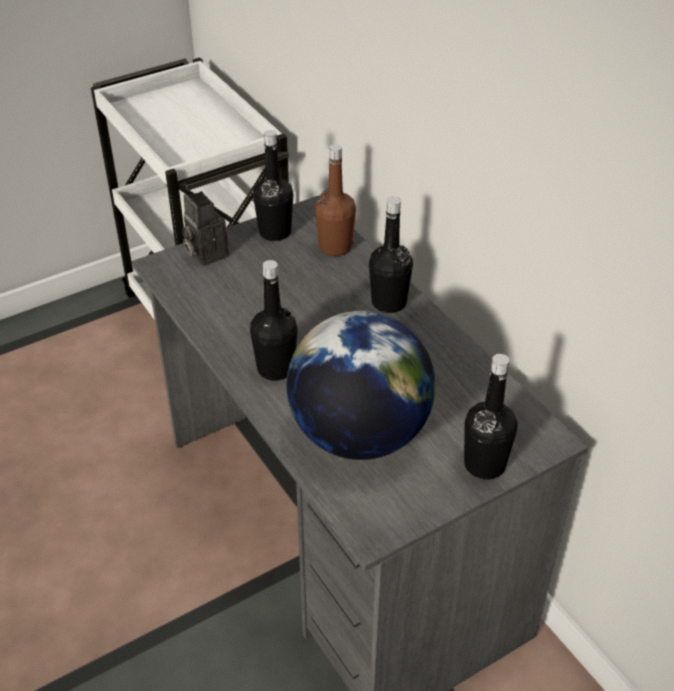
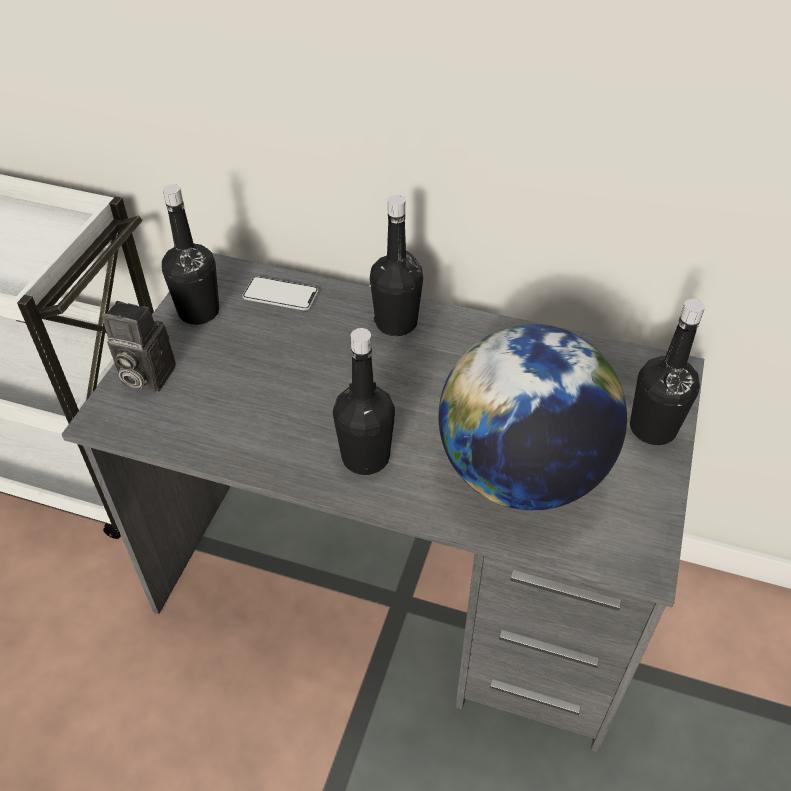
camera: 40 degrees left, 5 degrees up
brown bottle [315,144,356,256] -> phone [242,276,319,311]

